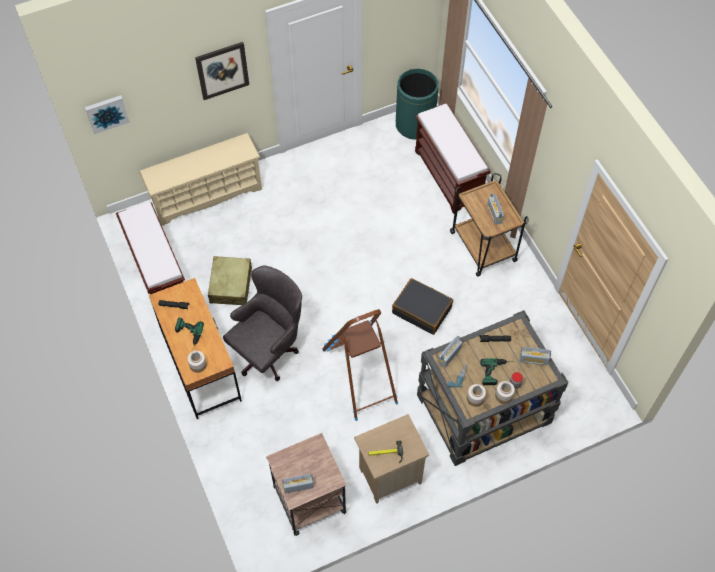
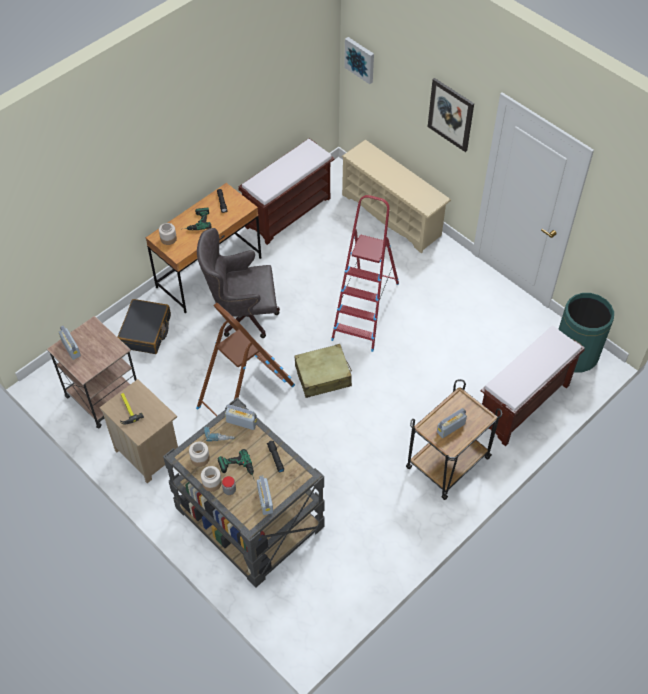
camera: 70 degrees right, 5 degrees down
beige suitcase [208,256,252,305] -> beige suitcase moved to [294,344,352,398]
grey office chair [223,266,302,381] -> grey office chair turned 150 degrees clockwise [197,228,280,338]
black suitcase [392,278,453,335] -> black suitcase moved to [117,299,171,354]
none -> red step ladder [331,195,399,352]

